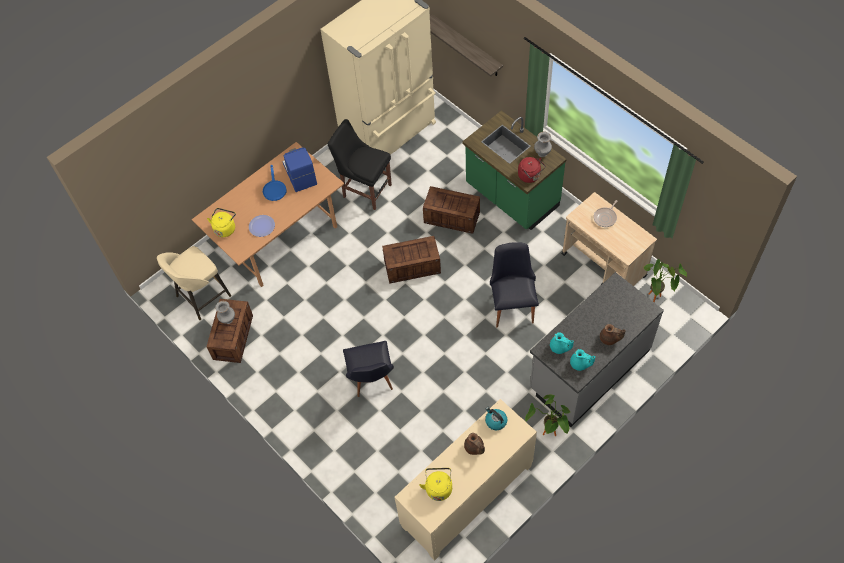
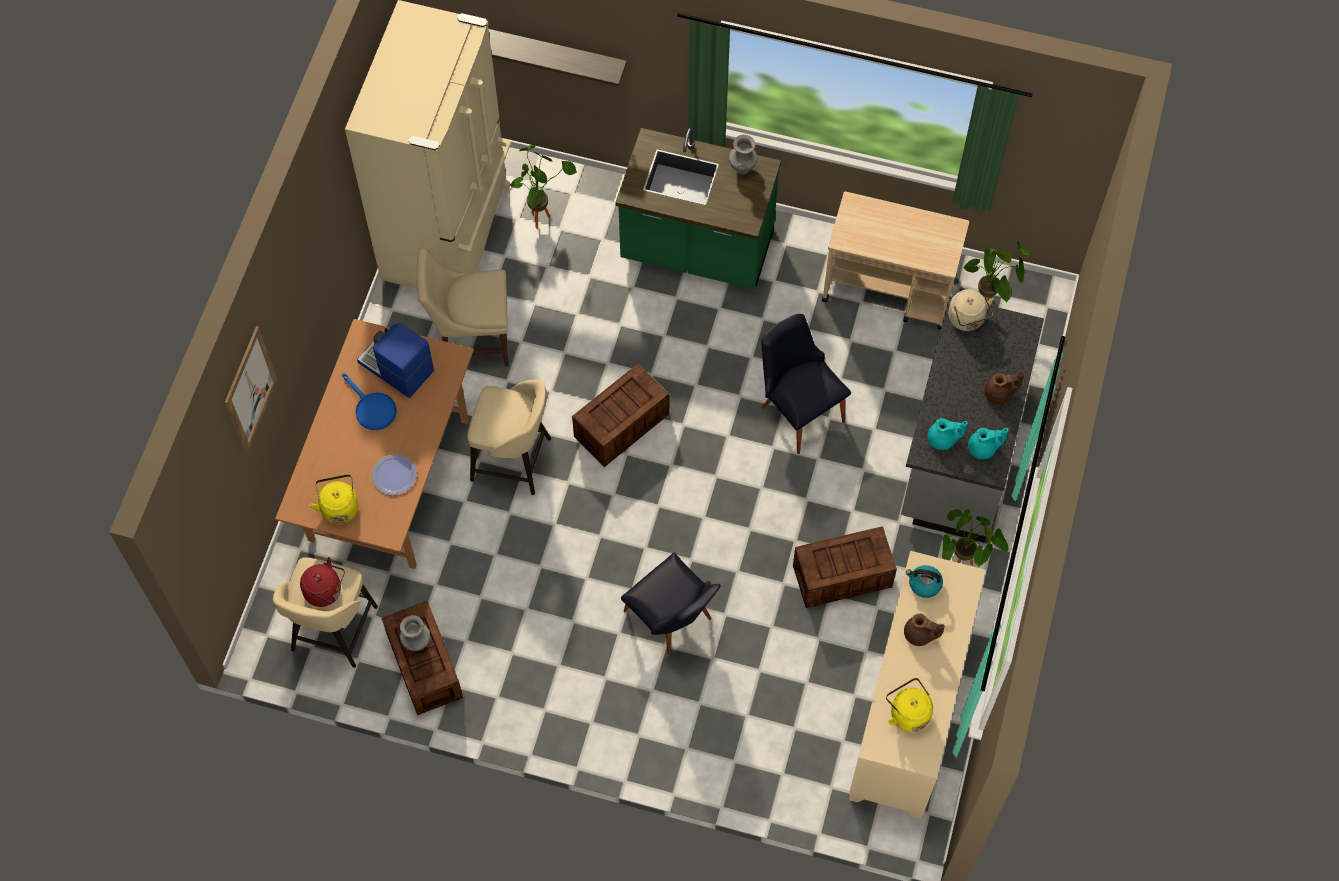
camera: 35 degrees left, 5 degrees up
black chair [328,119,392,210] -> beige chair [417,248,509,367]
crate [423,186,480,234] -> crate moved to [793,526,897,608]
red kettle [518,157,546,183] -> red kettle moved to [300,557,345,607]
frying pan [594,200,617,227] -> none
none -> picture [225,326,277,453]
none -> beige stool [467,380,551,495]
none -> potted plant [510,145,577,228]
none -> beige kettle [948,289,994,331]

